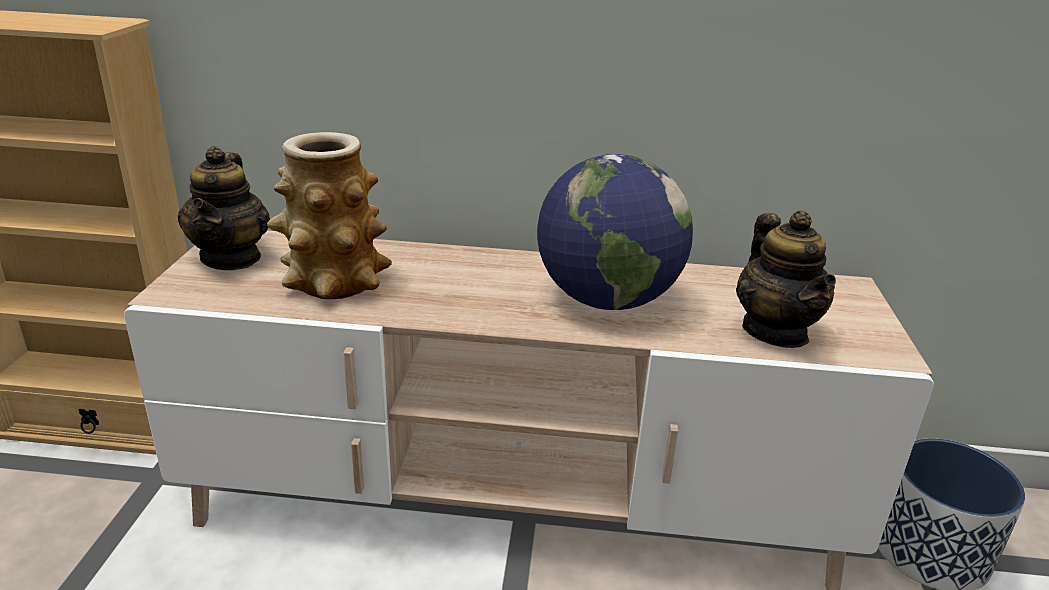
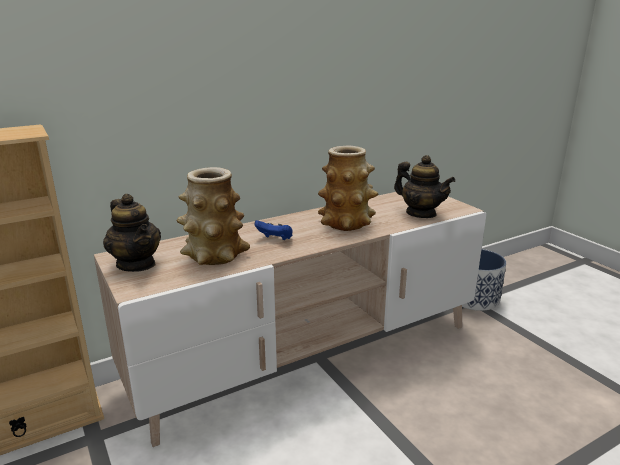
camera: 35 degrees left, 5 degrees down
globe [537,154,693,310] -> vase [318,145,378,231]
none -> blue game controller [254,220,292,240]

